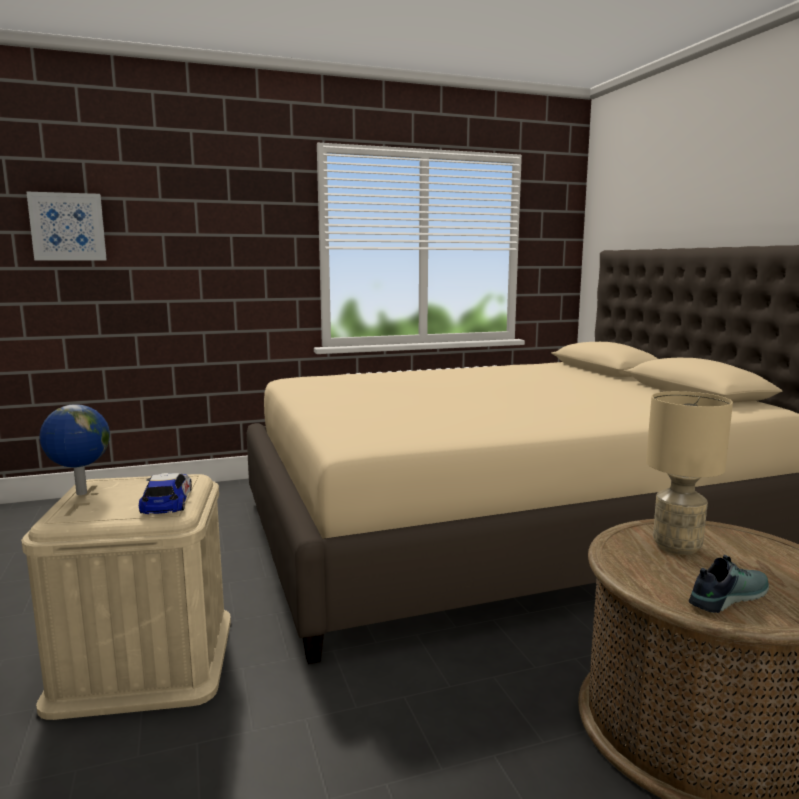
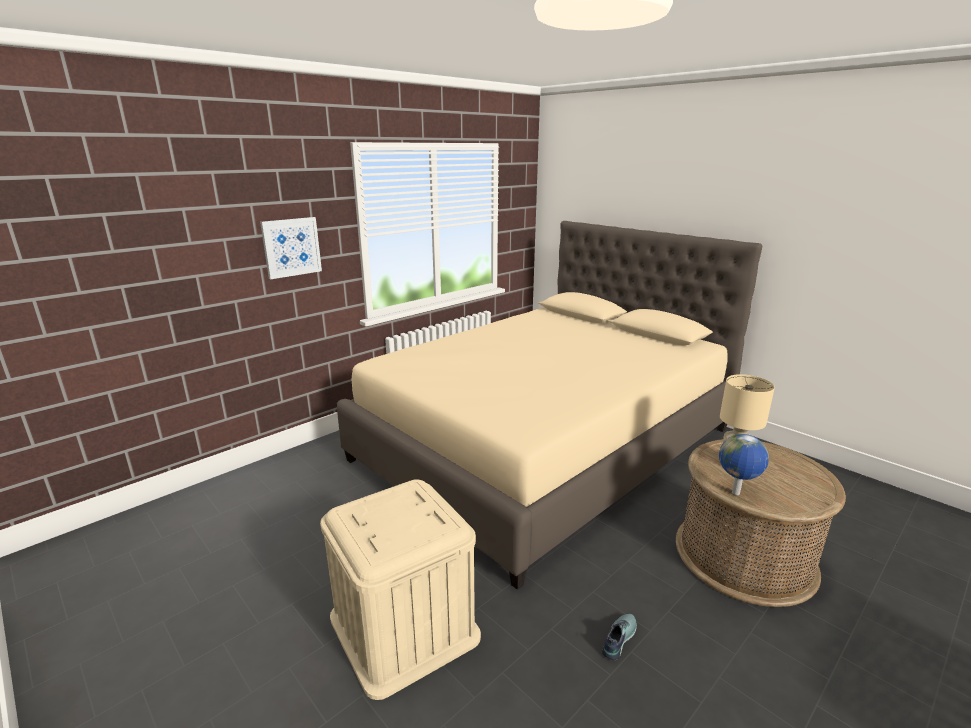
camera: 25 degrees left, 10 degrees up
picture [26,192,107,260] -> picture moved to [260,217,322,279]
globe [40,404,110,495] -> globe moved to [719,434,769,495]
toy car [139,473,192,514] -> none
shoe [689,555,769,613] -> shoe moved to [602,614,637,660]

